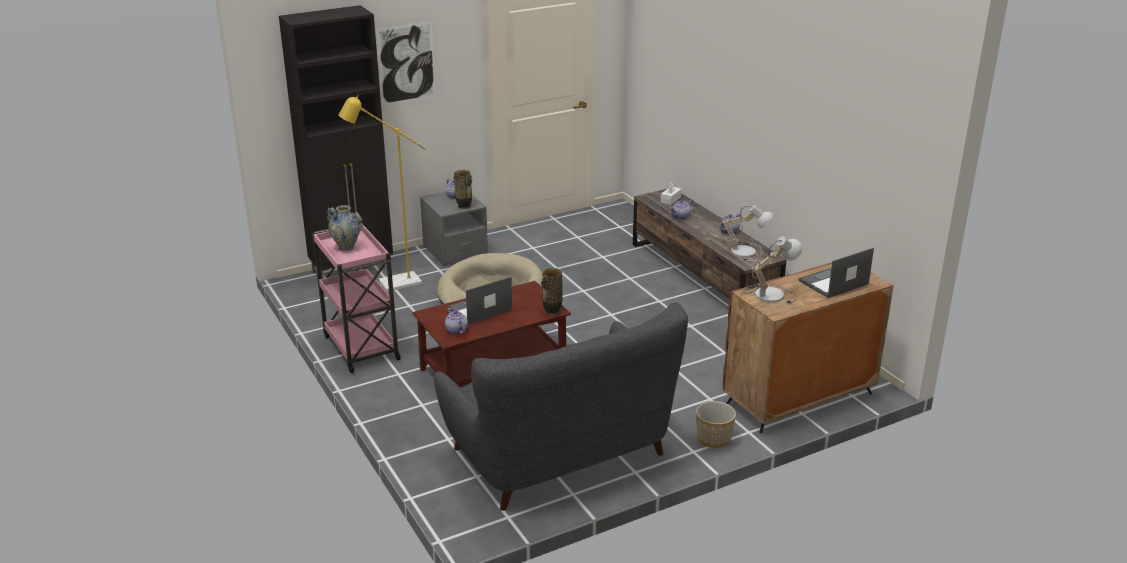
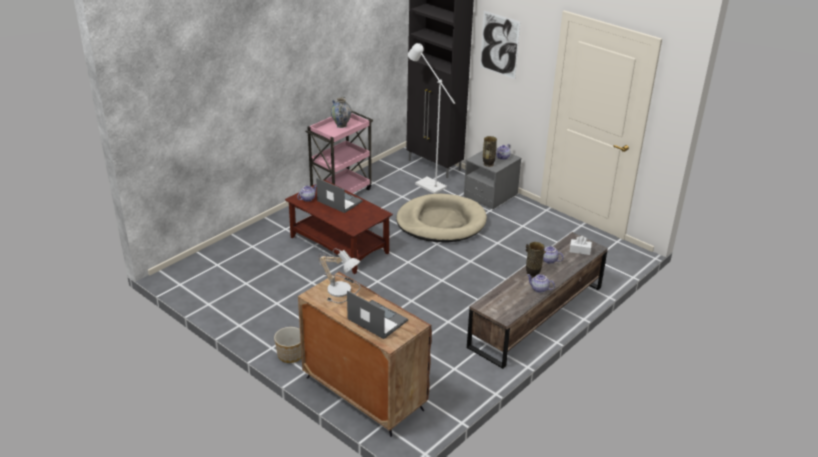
camera: 70 degrees right, 5 degrees up
yellow floor lamp [338,95,426,292] -> white floor lamp [408,43,455,194]
grey sofa [434,303,688,511] -> none
vase [541,268,563,315] -> vase moved to [526,242,546,278]
table lamp [721,205,773,262] -> none

